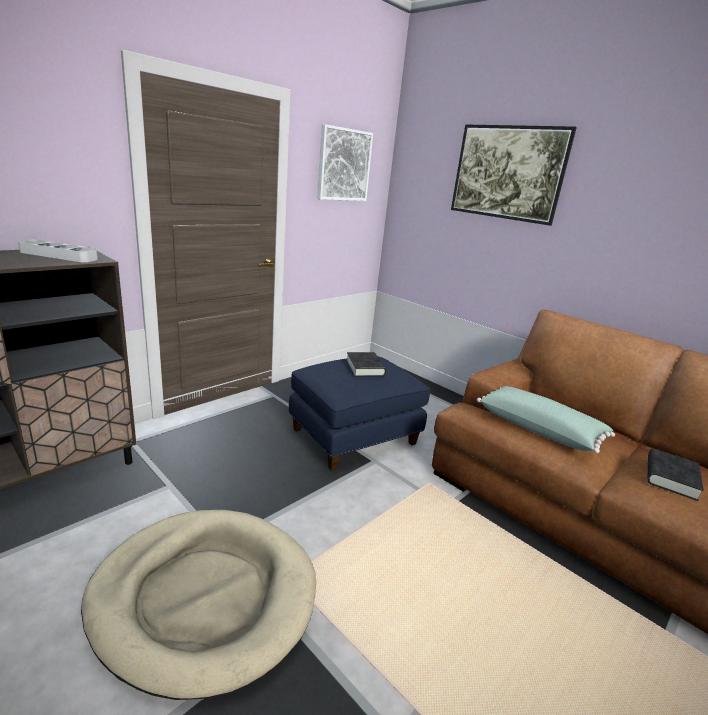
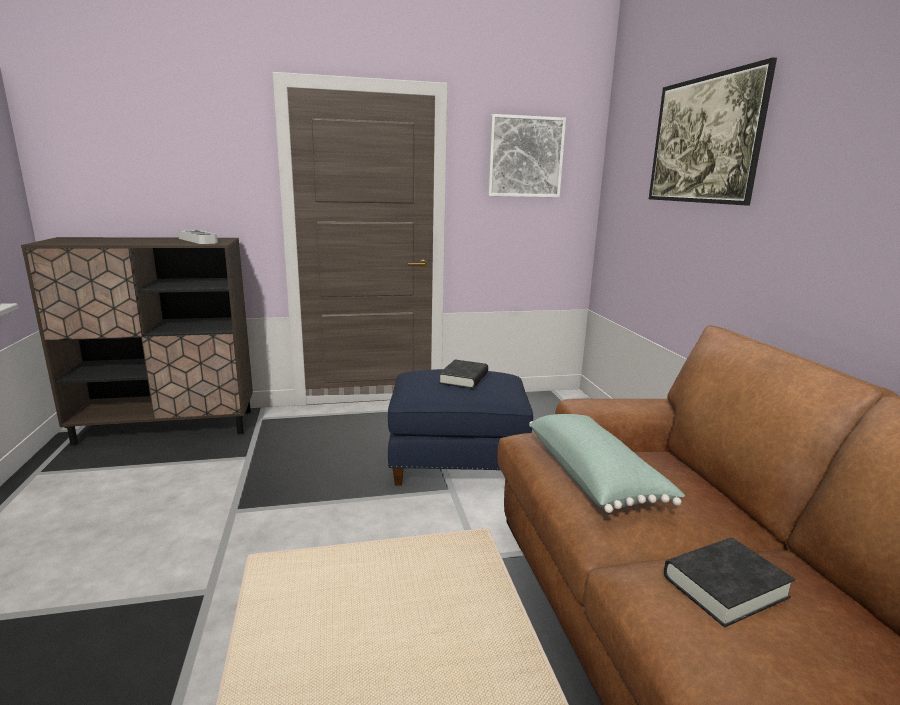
camera: 35 degrees right, 5 degrees down
beige dog bed [81,510,316,700] -> none

